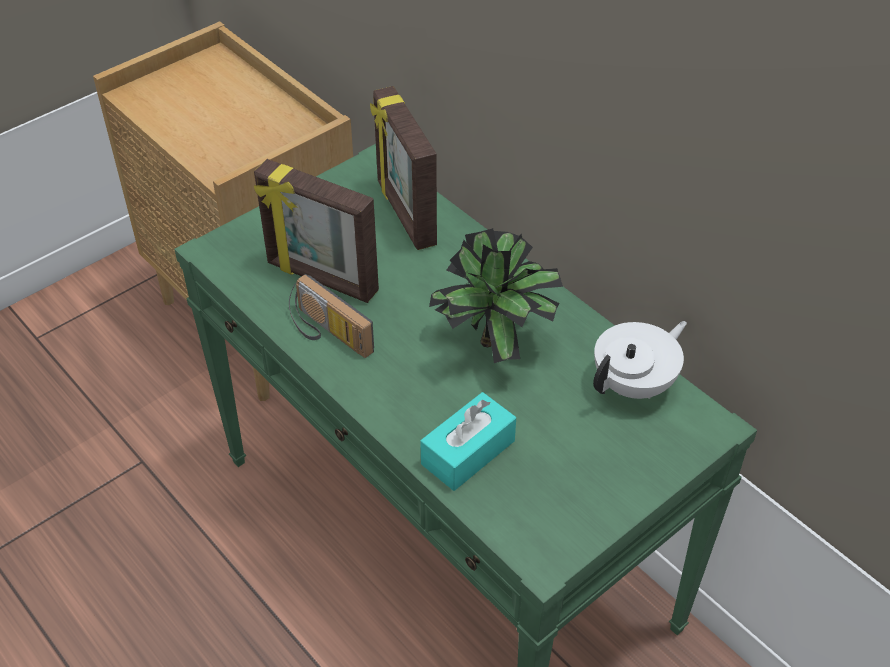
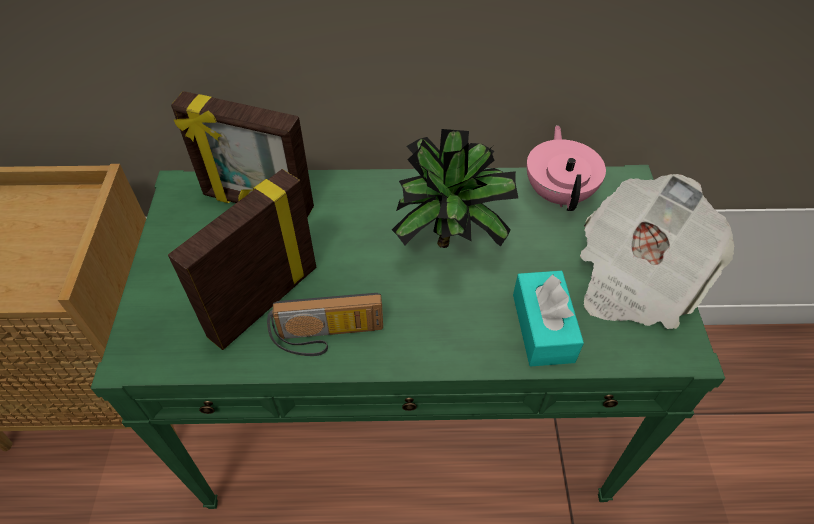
camera: 50 degrees left, 5 degrees up
picture frame [254,159,379,303] -> picture frame turned 150 degrees clockwise [168,169,316,350]
white teapot [593,321,687,399] -> pink teapot [527,125,606,211]
none -> newspaper [580,174,734,329]

